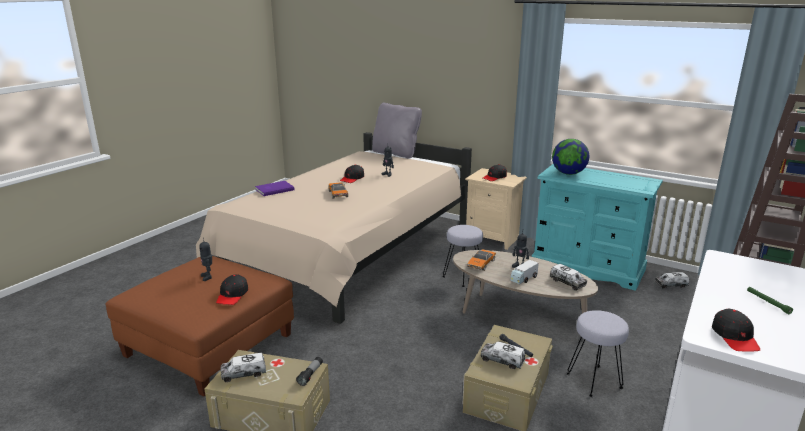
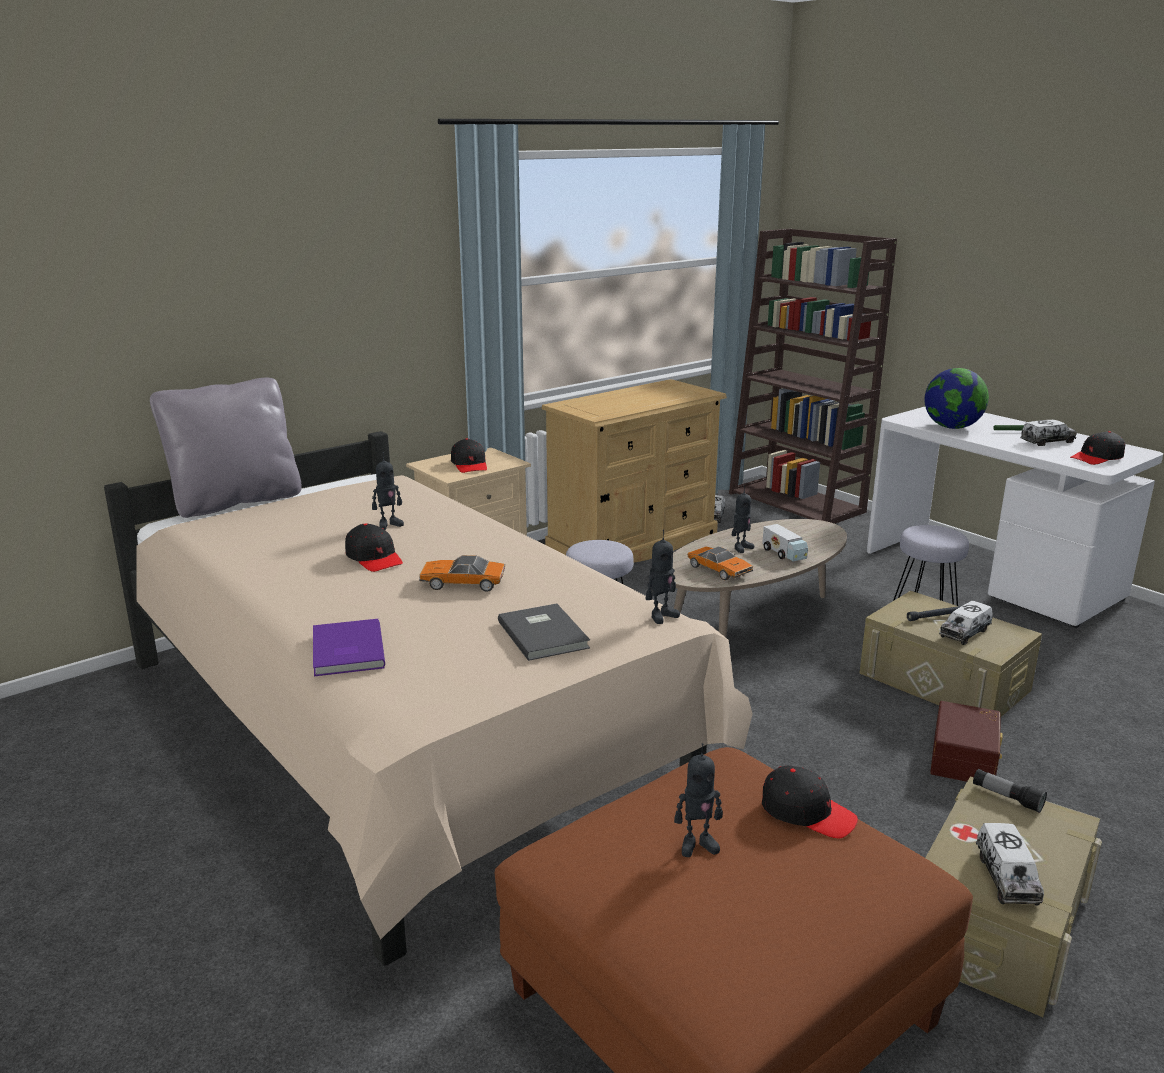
camera: 70 degrees left, 0 degrees up
turquoise dresser [532,164,663,291] -> beige dresser [542,379,727,563]
toy truck [550,264,587,291] -> toy truck moved to [1020,420,1077,446]
globe [552,139,589,175] -> globe moved to [924,368,989,429]
black cap [712,309,760,352] -> black cap turned 135 degrees clockwise [1070,431,1125,465]
none -> grey book [498,603,590,661]
none -> toy robot [646,529,680,624]
none -> brown storage box [930,701,1003,782]

